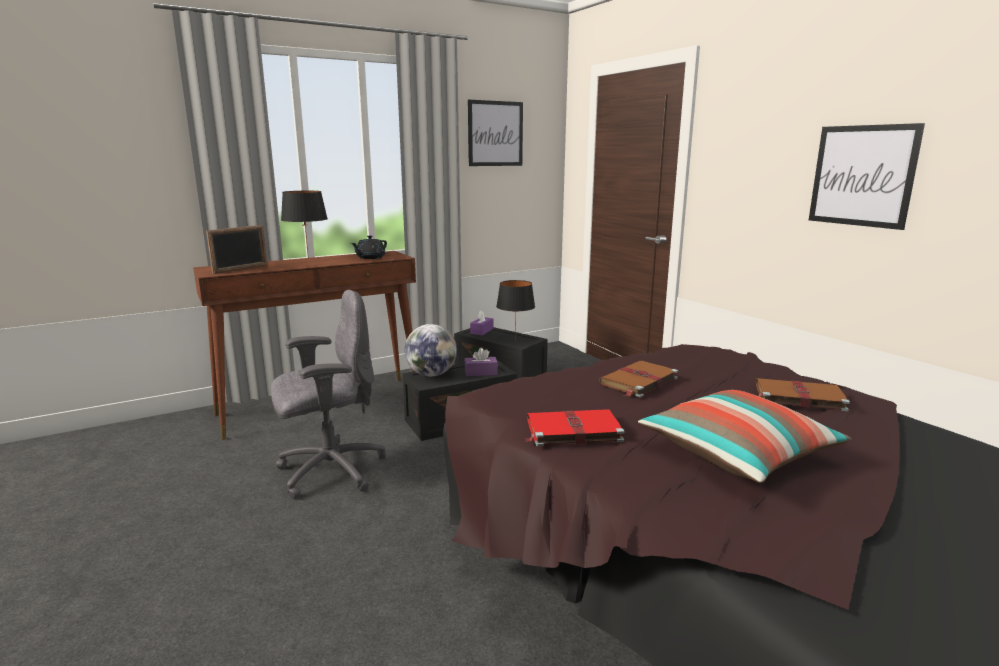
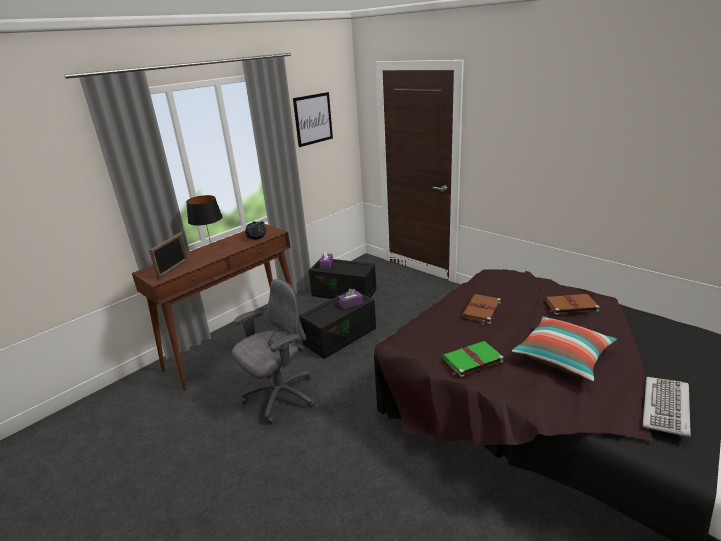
camera: 15 degrees left, 10 degrees up
globe [404,324,457,376] -> none
black table lamp [496,280,535,340] -> none
red book [525,409,625,446] -> green book [442,341,504,377]
picture [809,123,925,230] -> none
none -> keyboard [643,377,691,437]

